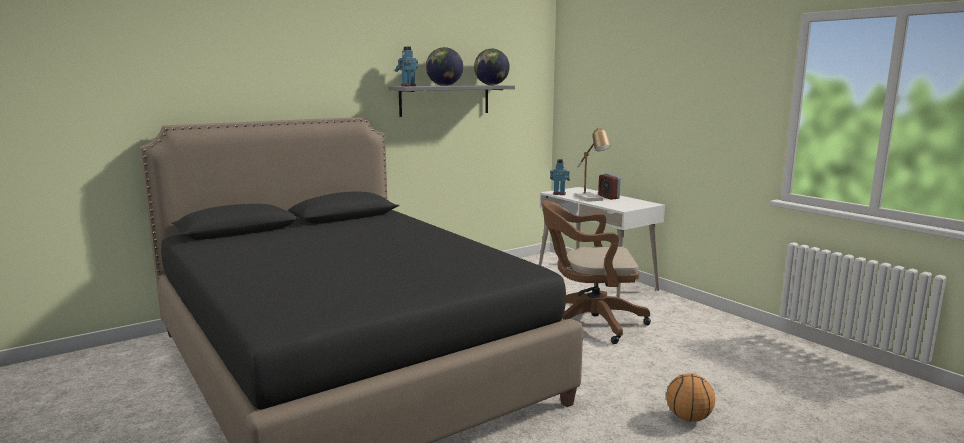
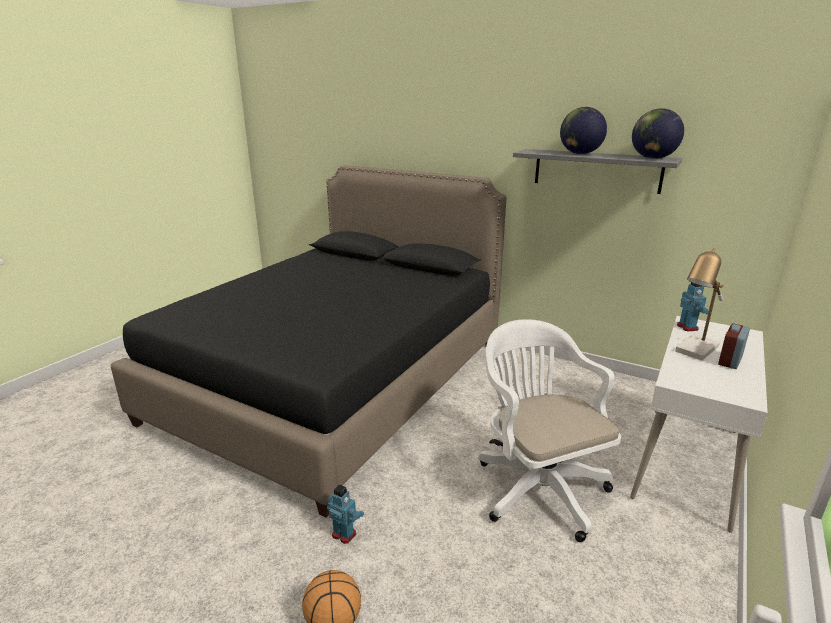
camera: 65 degrees right, 10 degrees up
toy robot [395,46,418,86] -> toy robot moved to [326,484,364,544]
brown office chair [542,200,651,344] -> white office chair [478,319,621,542]

